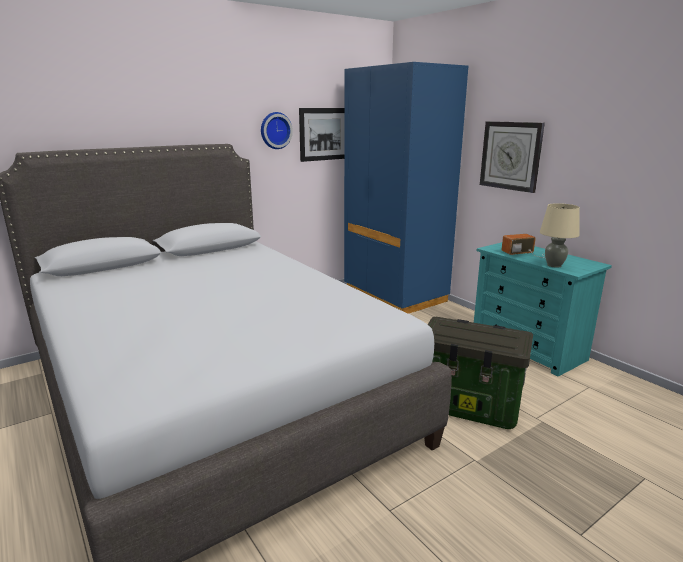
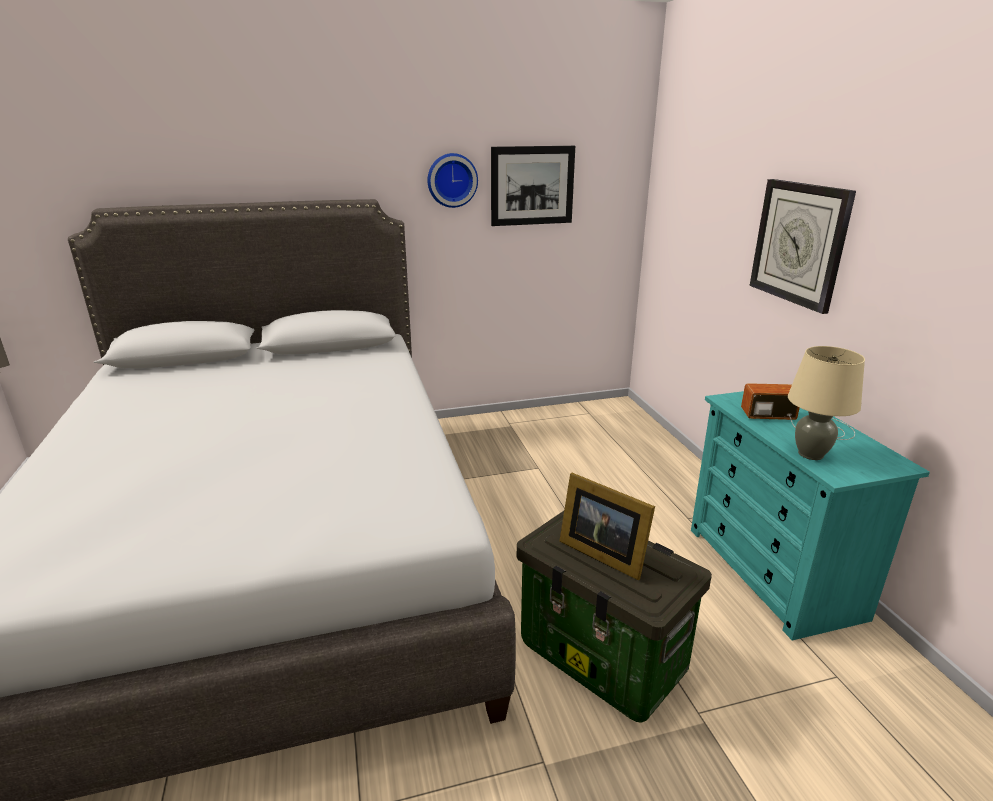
camera: 20 degrees right, 5 degrees up
blue wardrobe [344,62,468,314] -> none
none -> picture frame [559,473,655,580]

